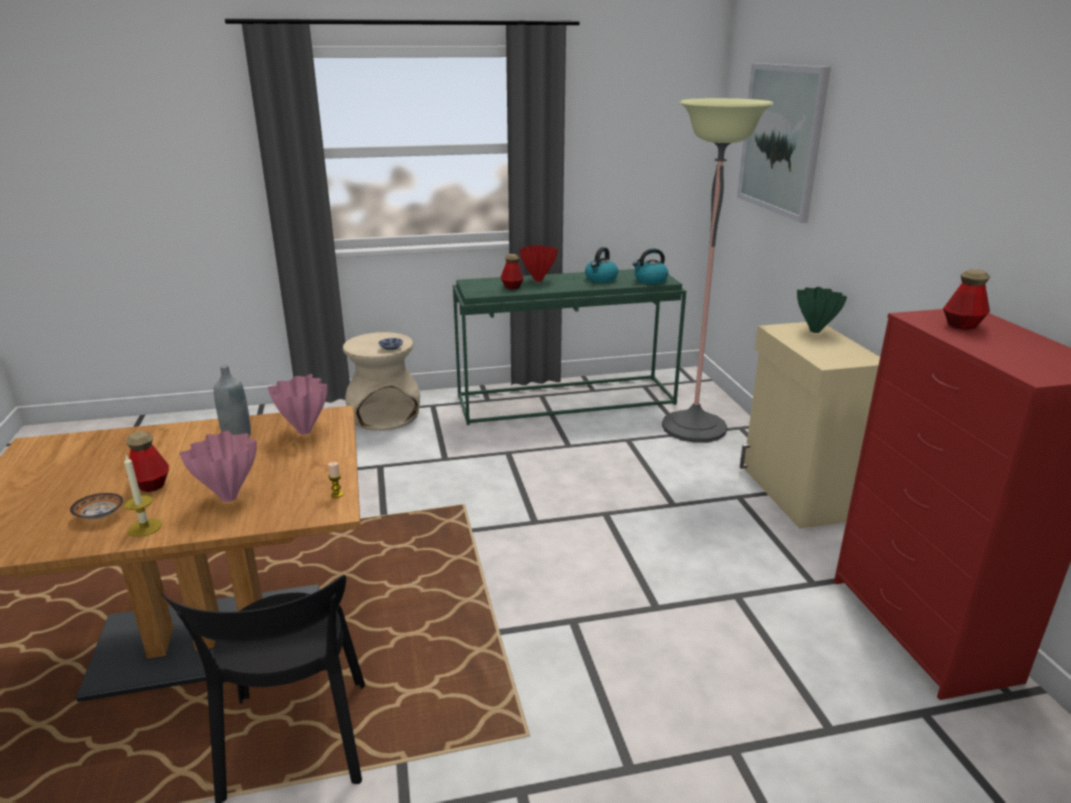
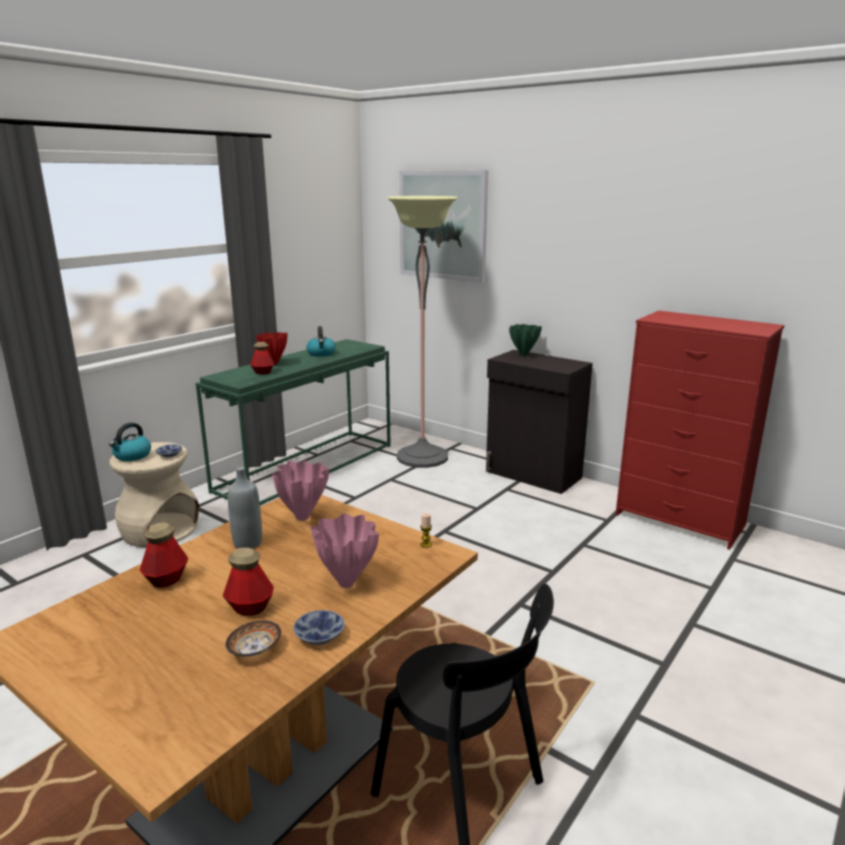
camera: 40 degrees left, 5 degrees down
candle [123,455,162,537] -> bowl [293,610,345,645]
kettle [632,249,668,284] -> kettle moved to [109,423,151,461]
beige cabinet [740,322,880,529] -> black cabinet [486,350,593,494]
bottle [943,269,990,330] -> bottle moved to [139,522,188,588]

